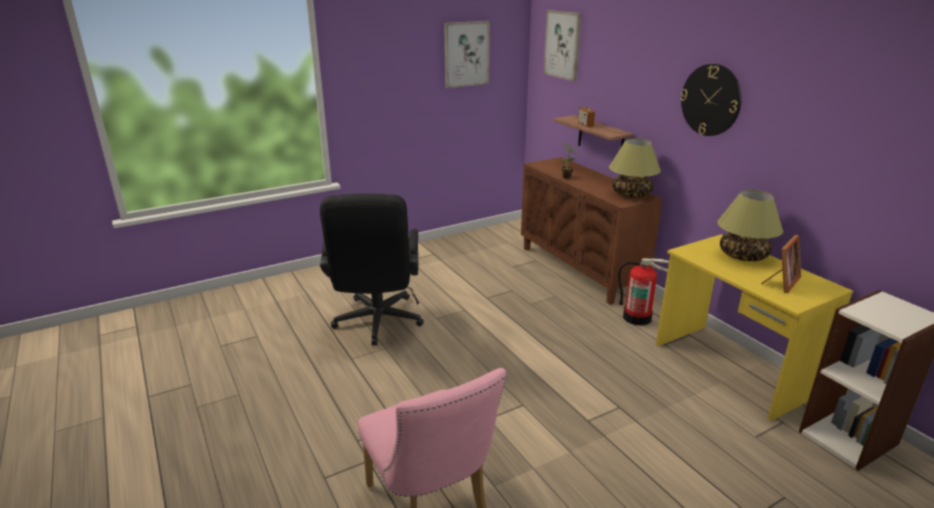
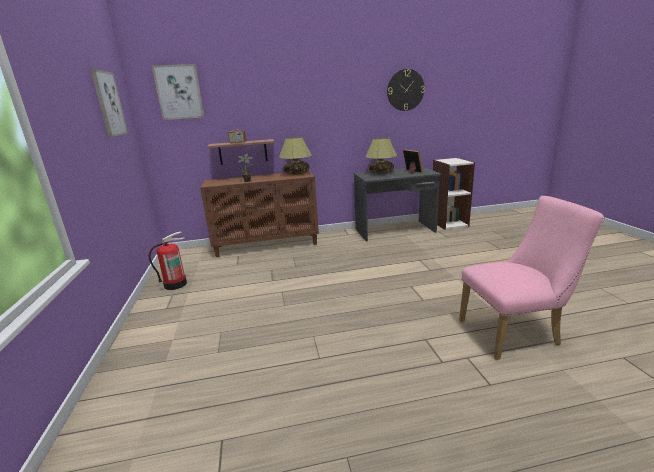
camera: 70 degrees left, 5 degrees down
black office chair [320,193,424,345] -> none
fire extinguisher [618,258,669,326] -> fire extinguisher moved to [148,231,187,290]
yellow desk [656,234,853,421] -> grey desk [354,167,441,242]
wall clock [680,64,742,136] -> wall clock moved to [387,69,425,111]

